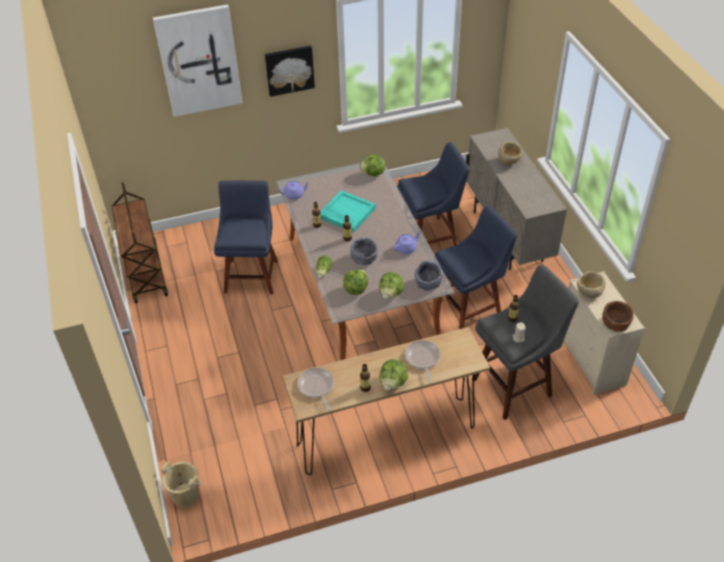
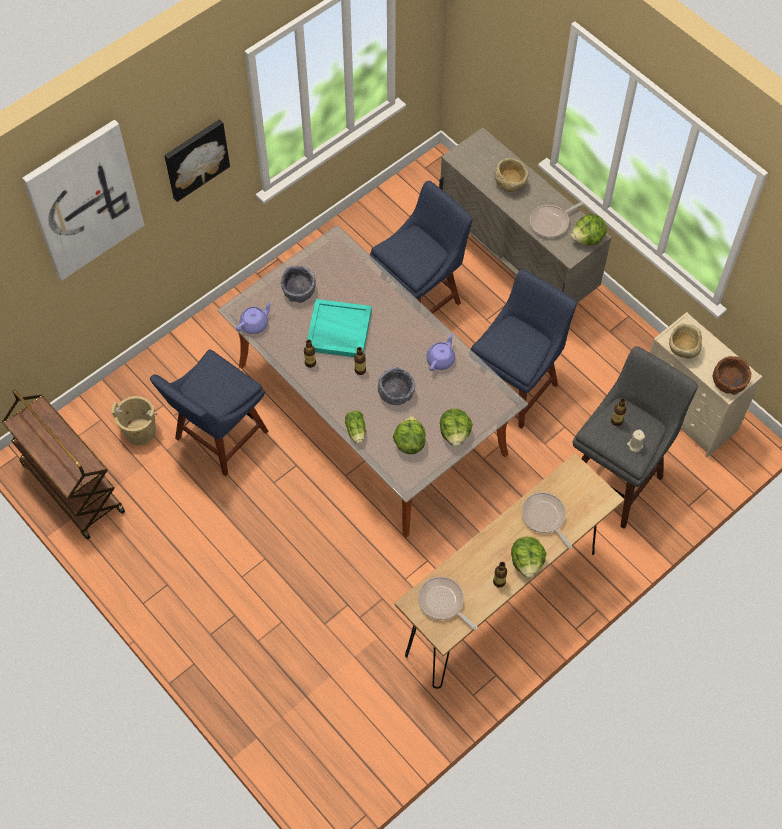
camera: 25 degrees left, 15 degrees up
beige bucket [161,461,201,507] -> beige bucket moved to [111,396,157,445]
blue chair [214,180,278,294] -> blue chair turned 120 degrees counterclockwise [150,349,268,476]
lettuce [359,155,385,177] -> lettuce moved to [571,214,607,245]
grey bowl [415,261,443,291] -> grey bowl moved to [281,266,316,302]
none -> frying pan [530,201,584,238]

